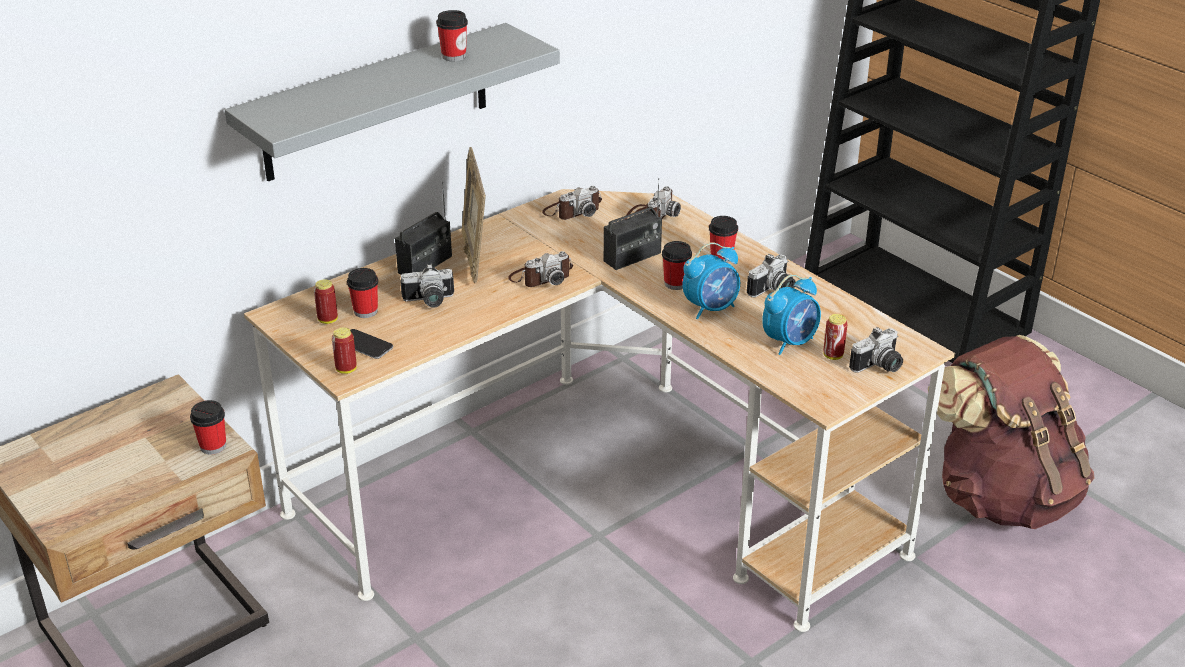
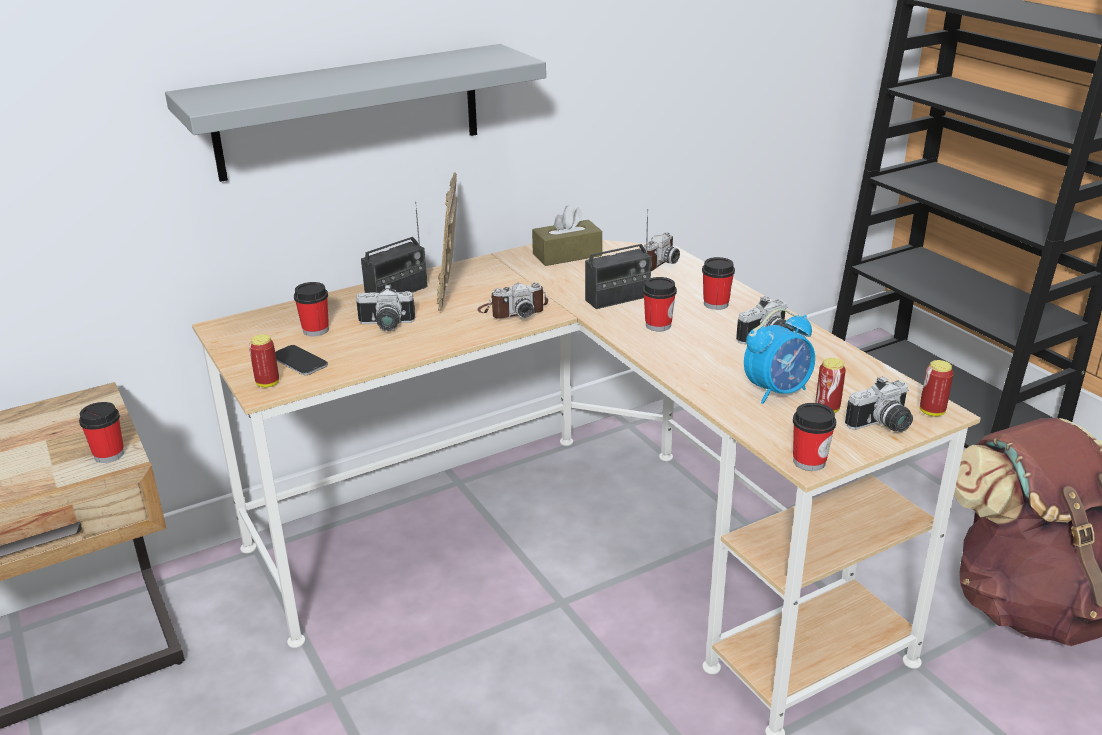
camera: 10 degrees right, 5 degrees down
can [314,279,338,324] -> can moved to [920,360,954,416]
cup [436,10,468,61] -> cup moved to [793,403,836,471]
camera [542,186,602,220] -> brown tissue box [532,205,602,266]
alarm clock [683,242,740,320] -> none

